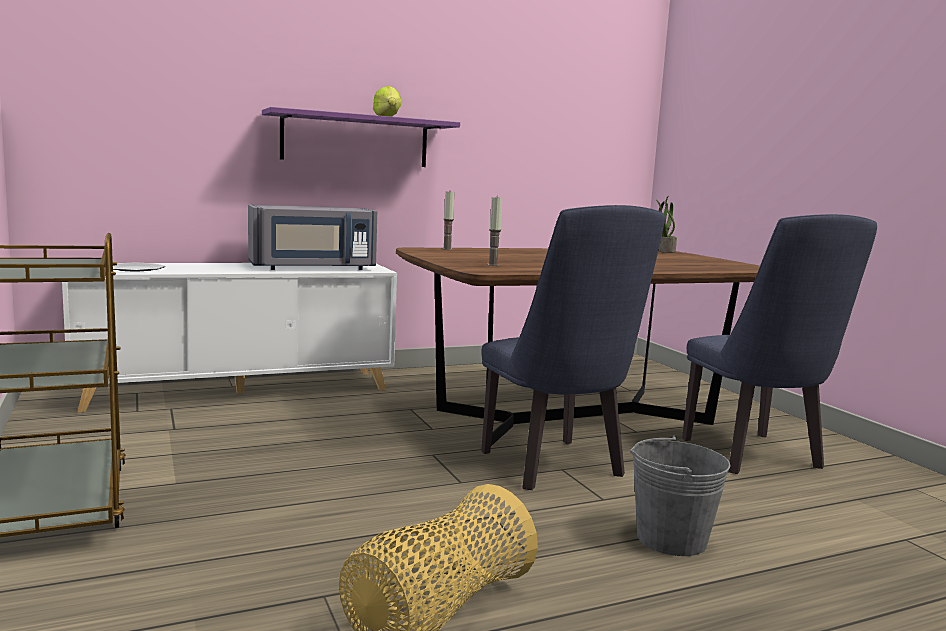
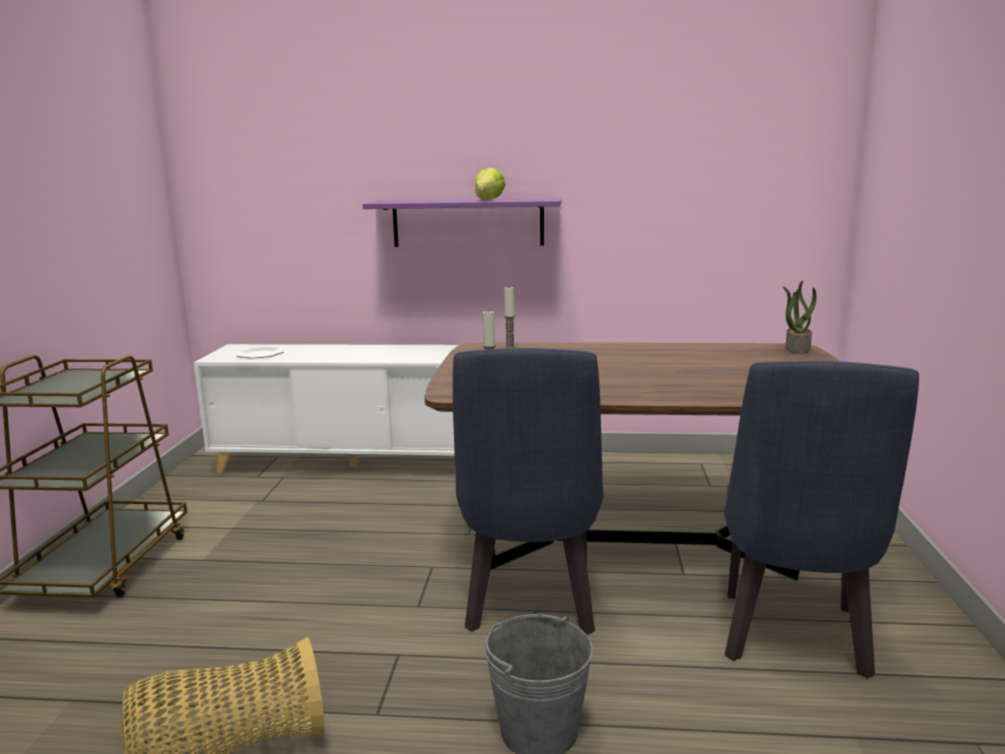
camera: 30 degrees right, 5 degrees up
grey microwave [248,205,377,270] -> none

